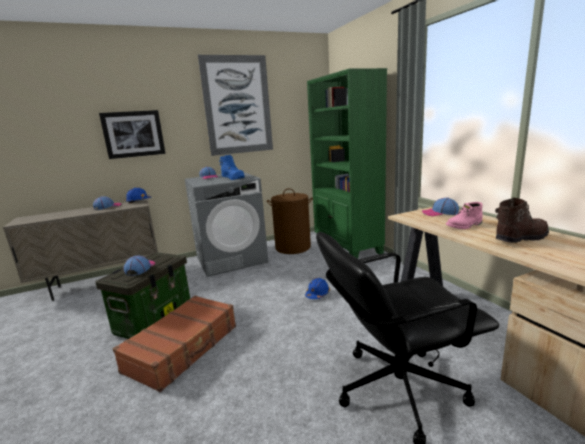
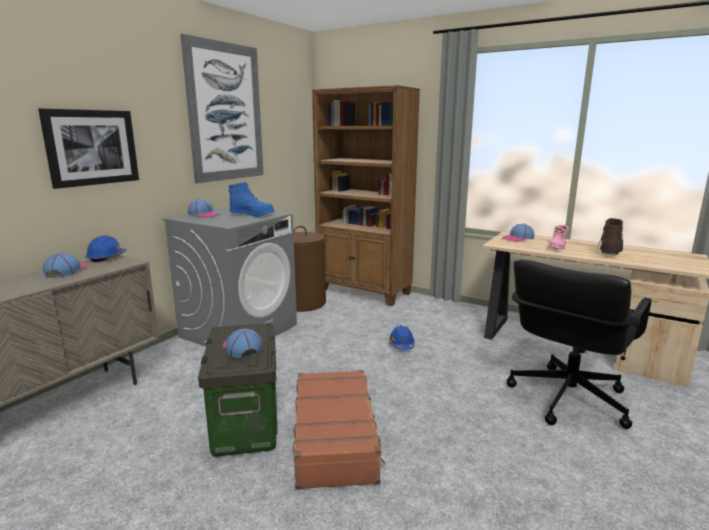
camera: 35 degrees left, 0 degrees up
green bookcase [307,68,387,258] -> brown bookcase [312,85,420,306]

